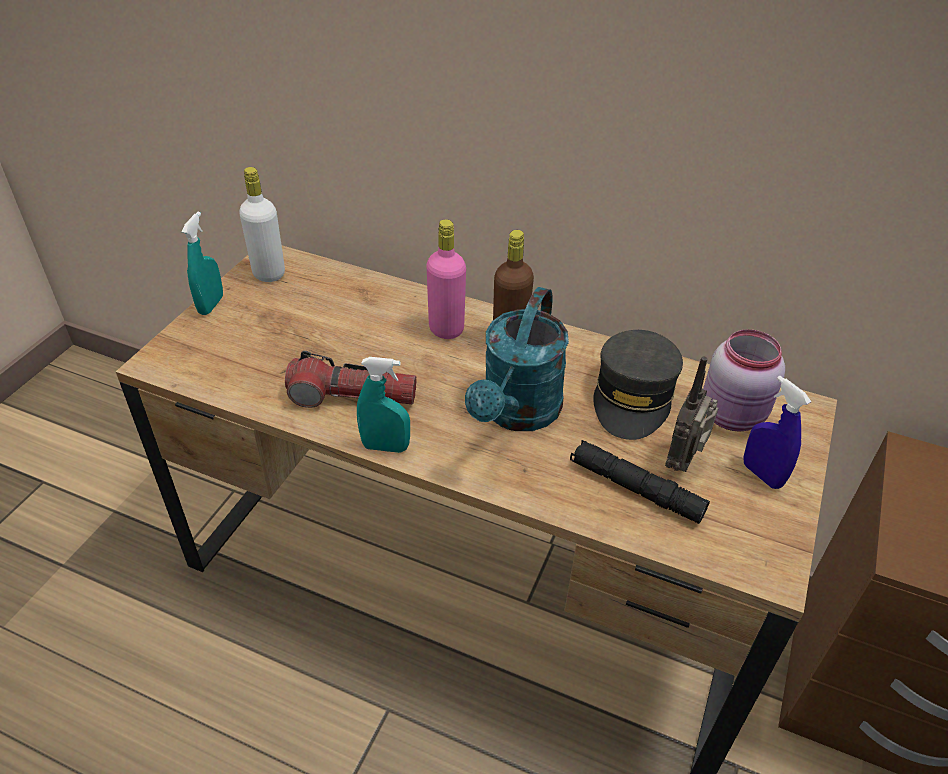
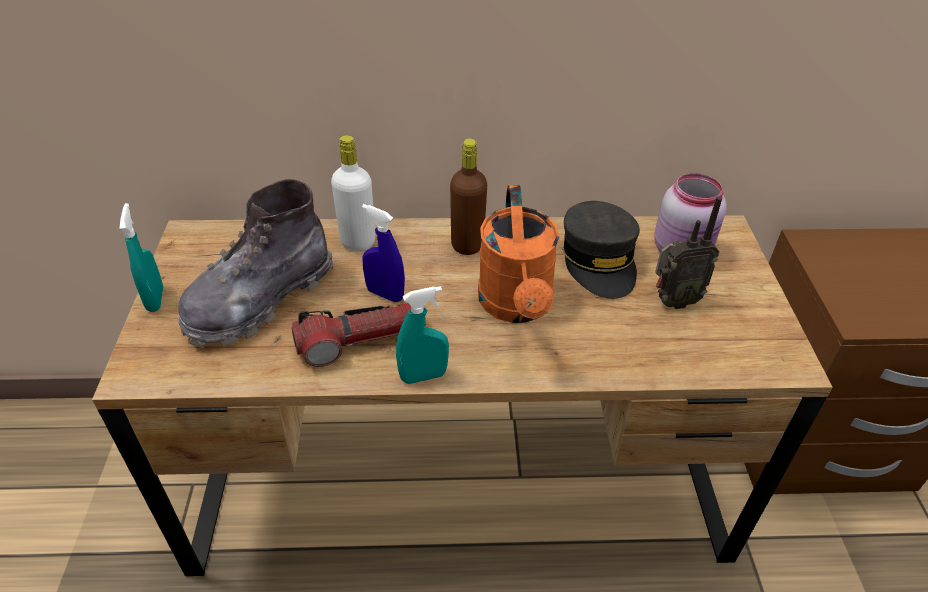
camera: 25 degrees left, 0 degrees up
white bottle [239,167,285,282] -> white bottle moved to [331,135,375,251]
pink bottle [426,219,466,339] -> none
turquoise watering can [465,287,569,431] -> orange watering can [478,185,559,323]
black flashlight [570,440,710,524] -> none
radio [665,356,719,472] -> radio turned 105 degrees counterclockwise [655,196,722,309]
blue spray bottle [744,376,811,489] -> blue spray bottle moved to [362,204,405,302]
none -> grey boot [178,179,334,348]

